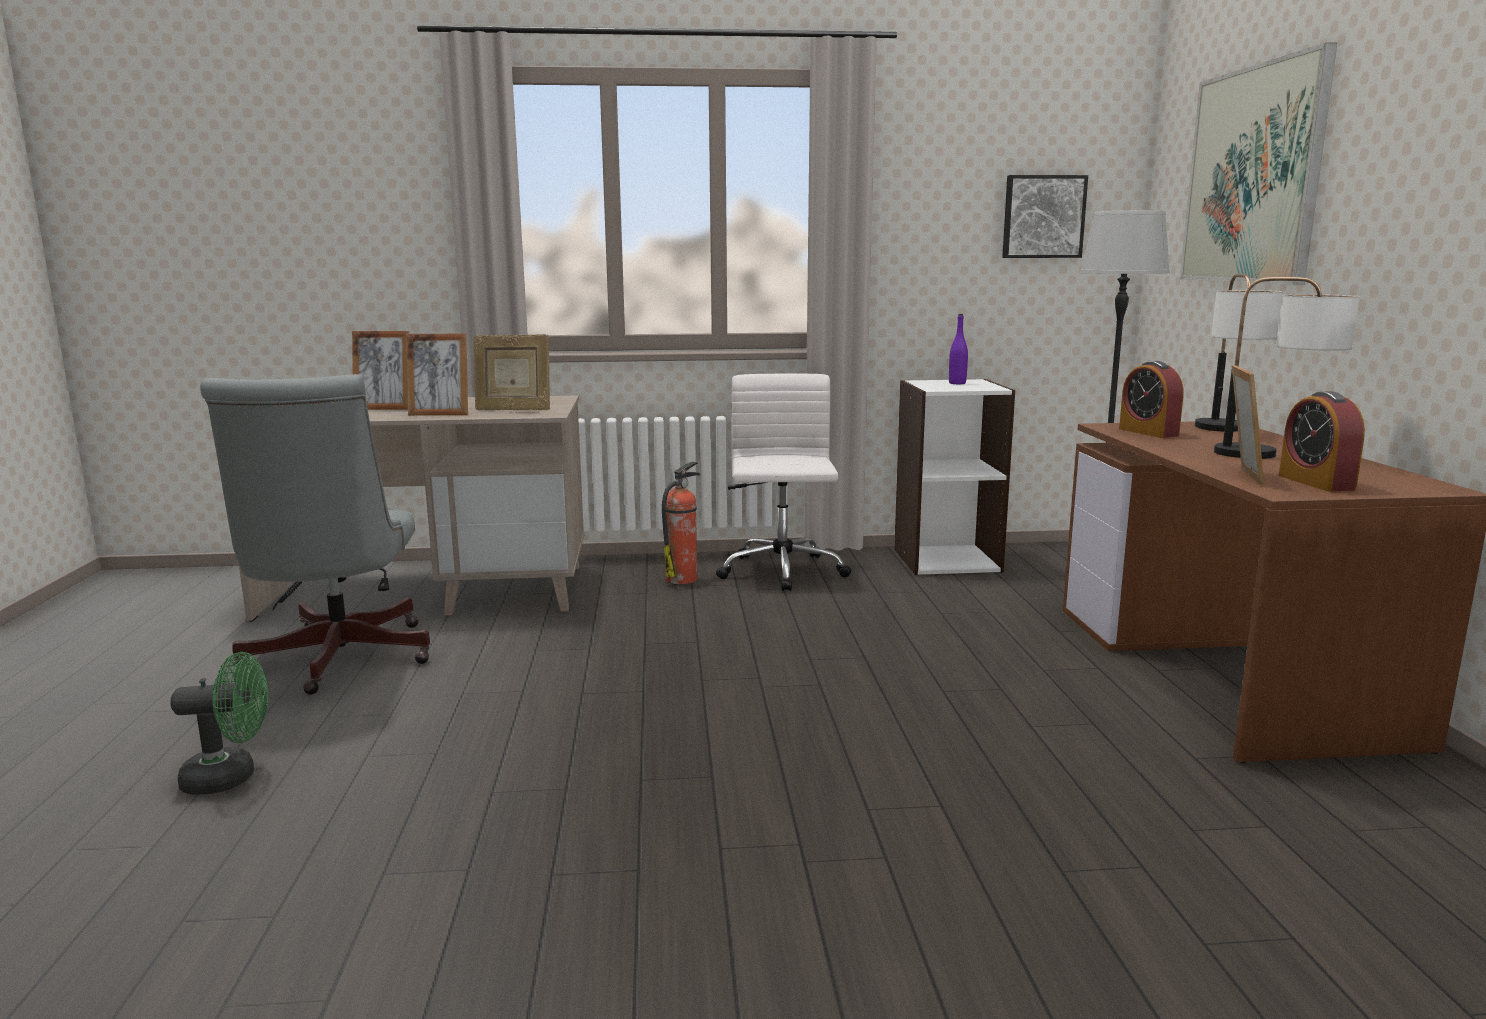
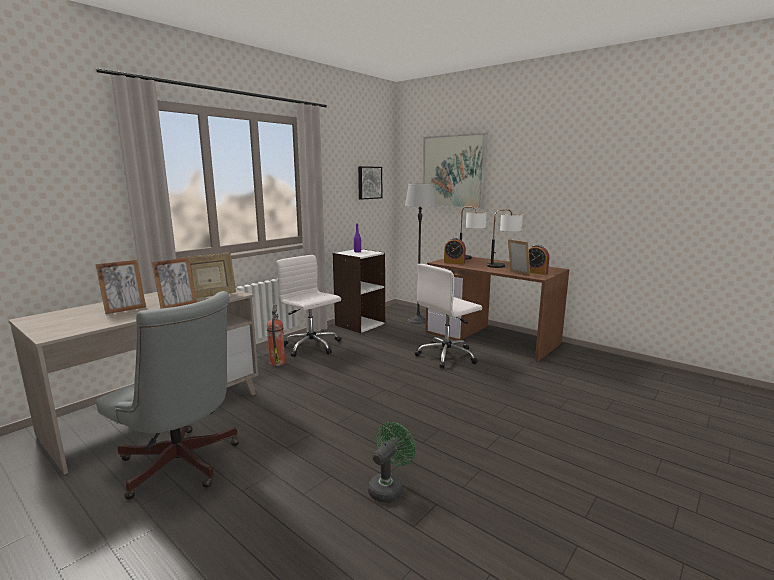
camera: 45 degrees left, 0 degrees up
green fan [170,652,268,795] -> green fan moved to [368,422,416,503]
none -> white office chair [414,264,482,369]

